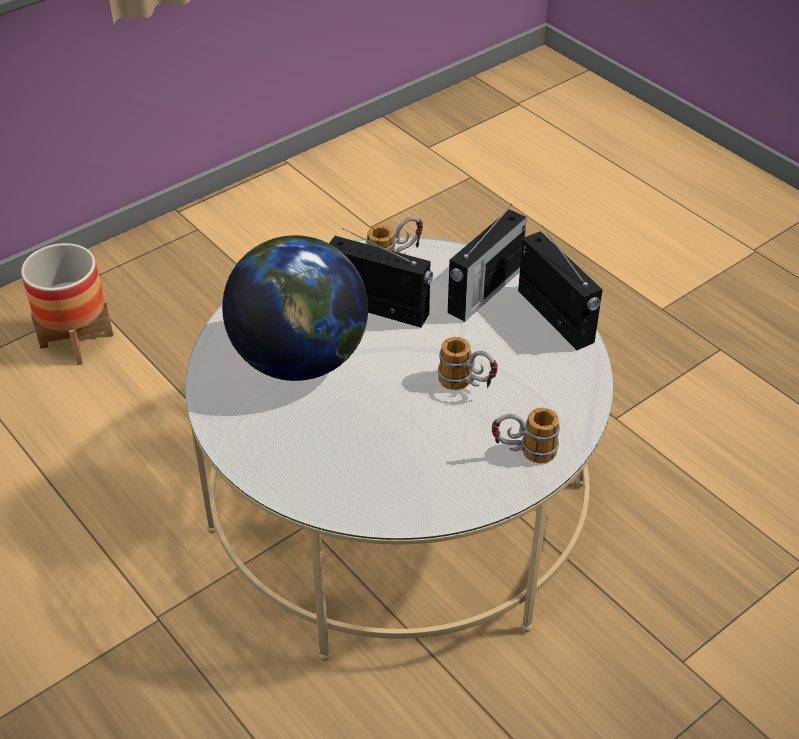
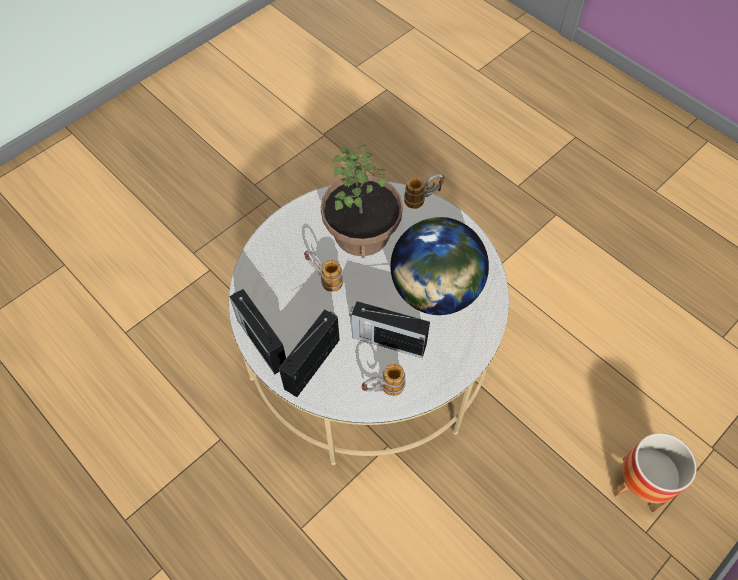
camera: 175 degrees right, 15 degrees up
mug [492,407,560,464] -> mug moved to [404,174,445,209]
none -> potted plant [321,145,403,258]

